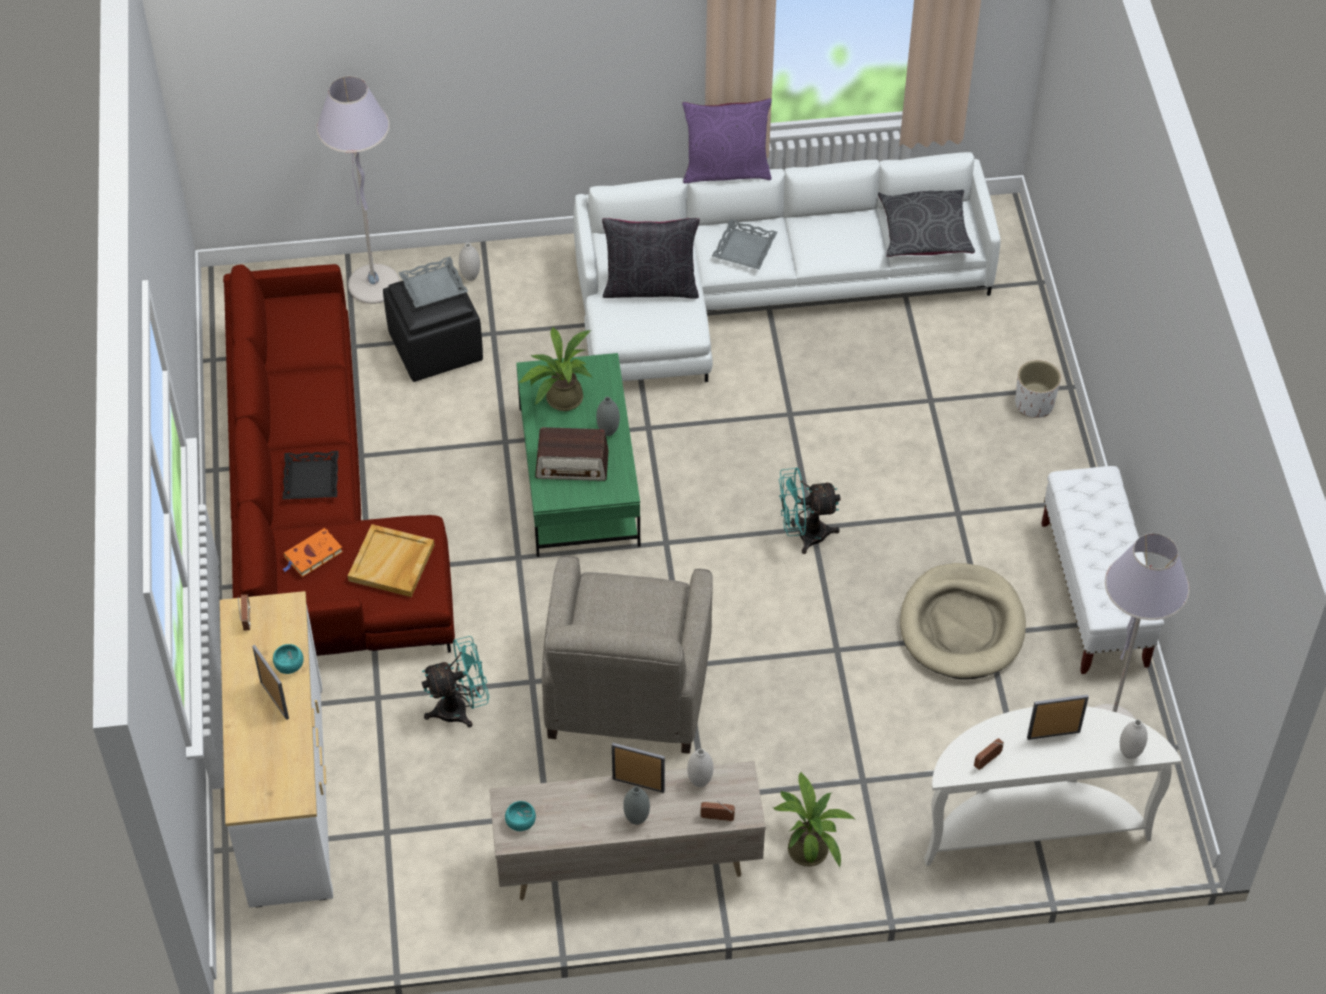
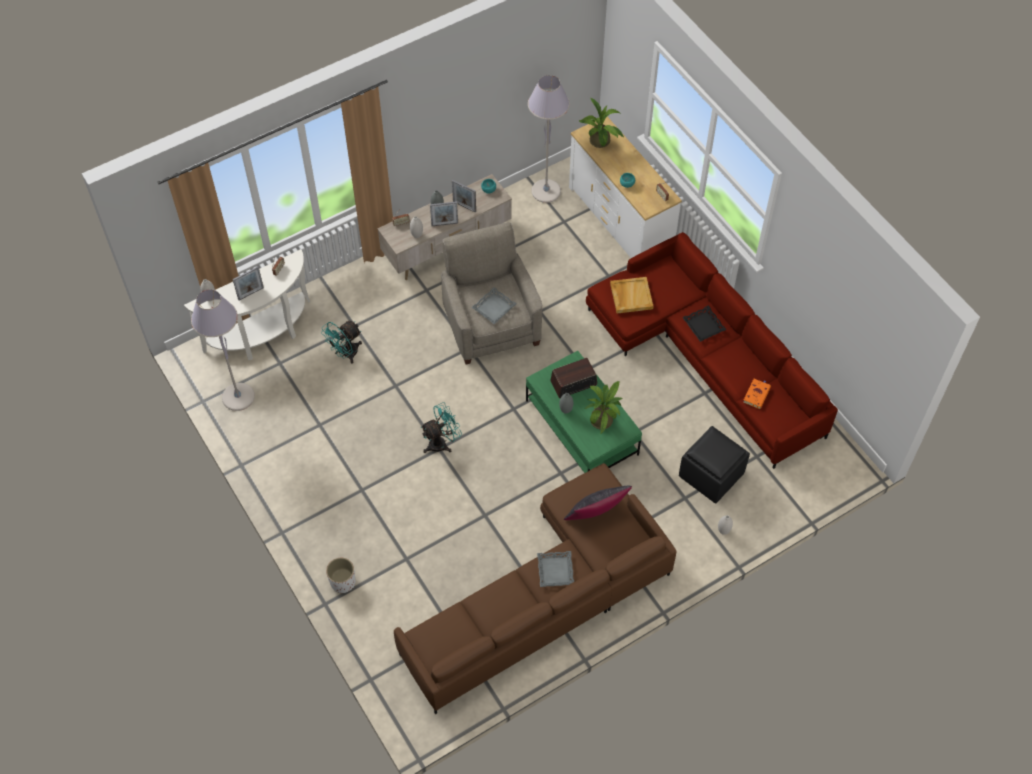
camera: 155 degrees right, 5 degrees up
picture frame [252,645,289,720] -> picture frame moved to [452,180,476,213]
orange book [282,528,343,577] -> orange book moved to [743,379,771,409]
grey floor lamp [316,76,400,304] -> grey floor lamp moved to [528,75,570,203]
grey tray [398,257,468,308] -> grey tray moved to [471,287,517,324]
turquoise fan [422,636,490,728] -> turquoise fan moved to [321,321,362,364]
white sofa [573,152,1001,382] -> brown sofa [394,463,677,714]
purple pillow [682,98,772,183] -> none
potted plant [773,772,854,868] -> potted plant moved to [579,98,624,148]
grey pillow [878,190,975,257] -> none
beige dog bed [900,563,1026,679] -> none
white bench [1041,466,1164,674] -> none

